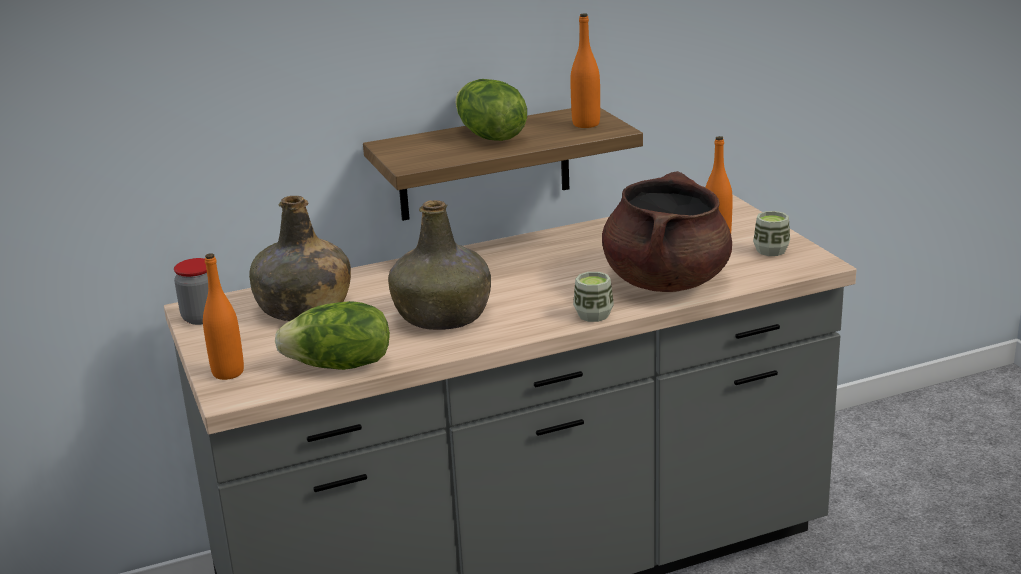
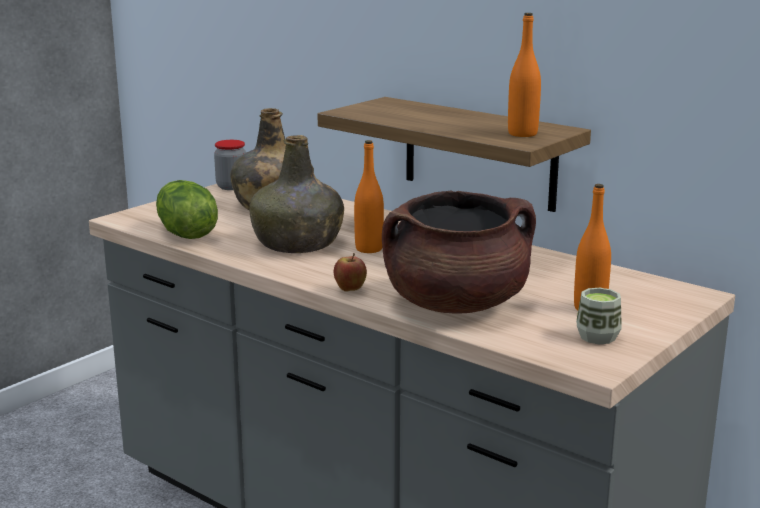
camera: 60 degrees right, 5 degrees down
orange bottle [203,253,244,380] -> orange bottle moved to [354,140,384,253]
lettuce [455,79,527,141] -> none
cup [573,272,614,322] -> apple [334,253,367,292]

